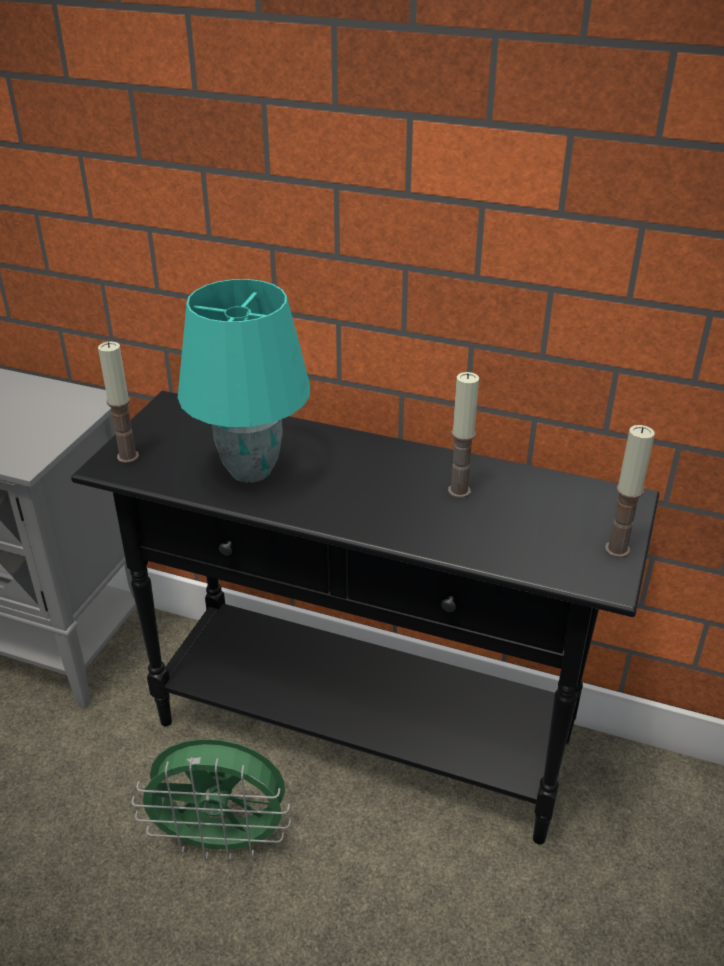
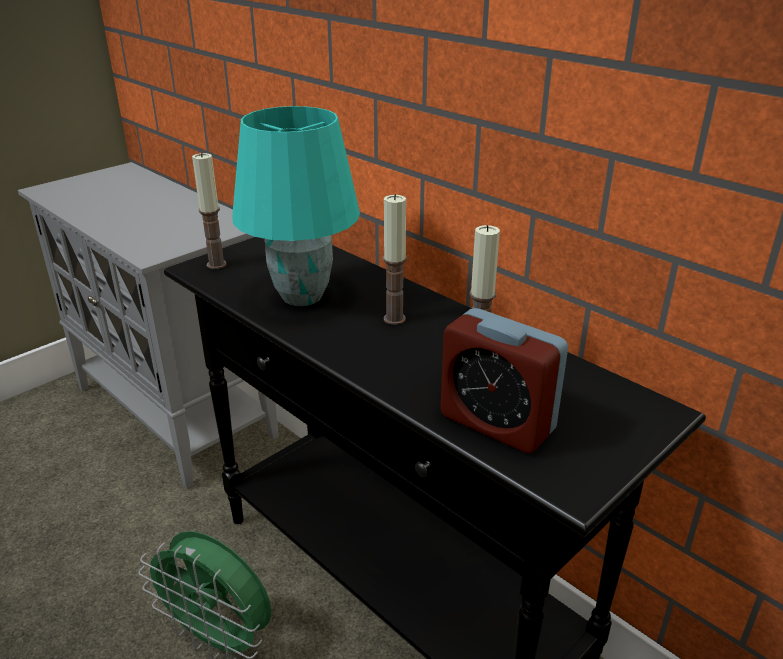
camera: 25 degrees right, 5 degrees down
candle [605,425,655,558] -> candle moved to [383,194,407,325]
none -> alarm clock [440,308,568,453]

